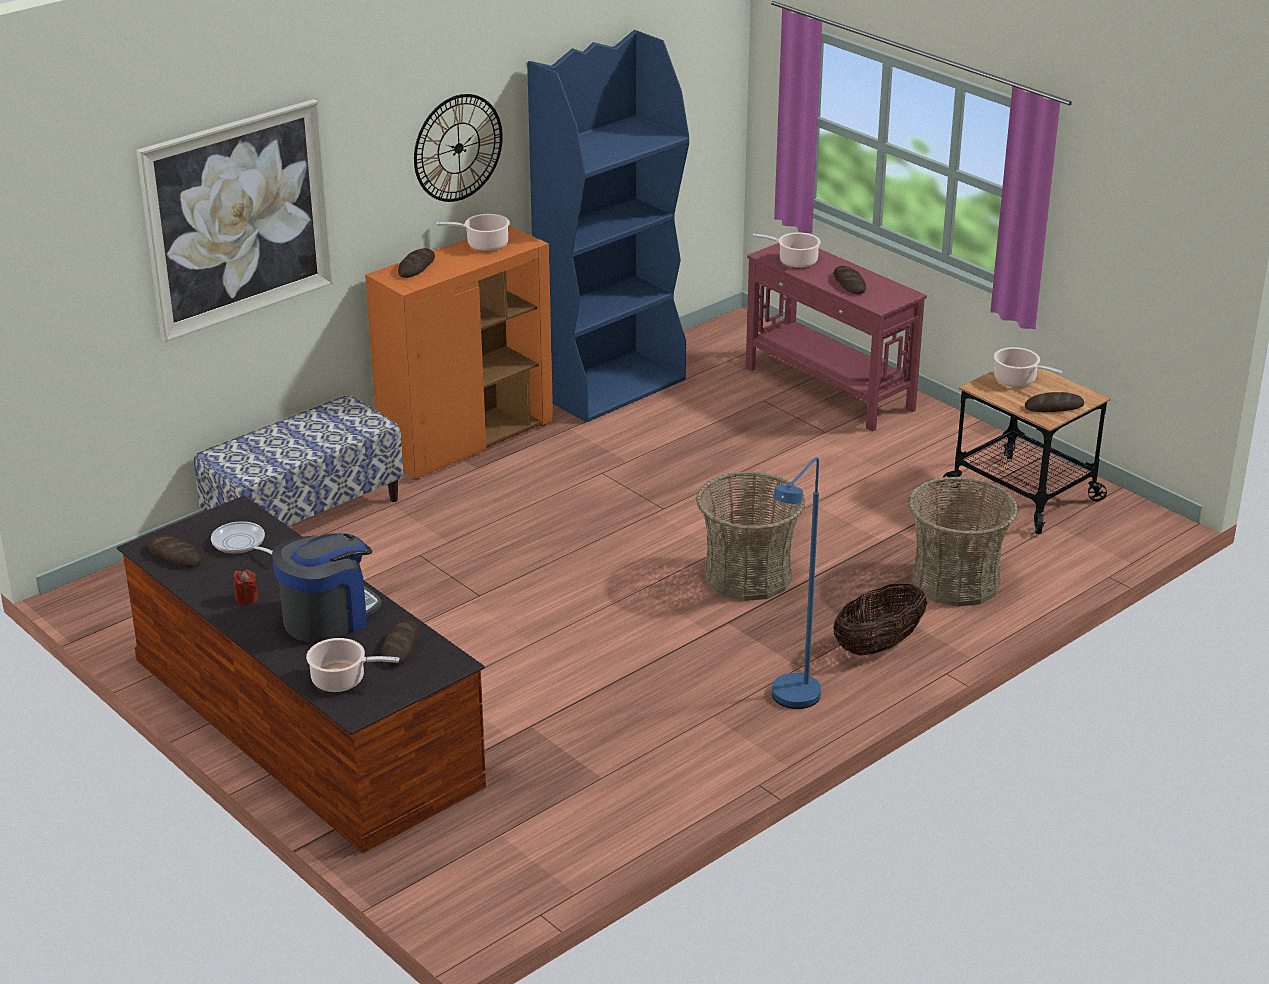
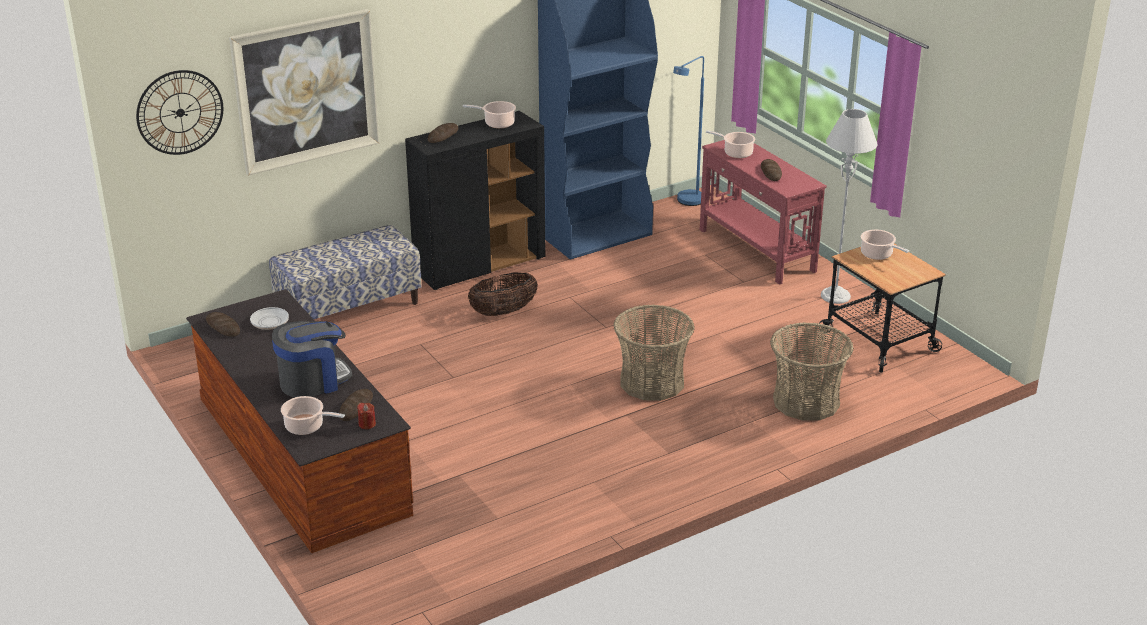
camera: 10 degrees right, 0 degrees up
red candle [233,570,258,605] -> red candle moved to [357,403,376,429]
orange cabinet [365,226,553,480] -> black cabinet [405,111,546,290]
wall clock [414,94,503,202] -> wall clock moved to [136,70,223,155]
blue floor lamp [772,457,821,709] -> blue floor lamp moved to [673,56,704,206]
basket [833,583,927,655] -> basket moved to [468,272,538,316]
bread [1025,392,1084,412] -> none
none -> grey floor lamp [821,109,877,304]

